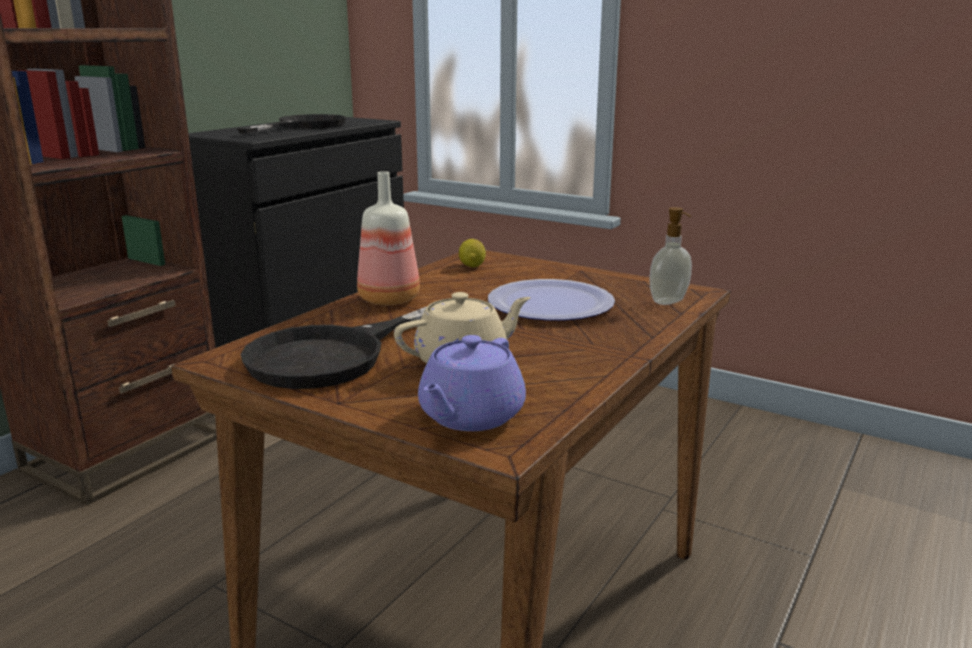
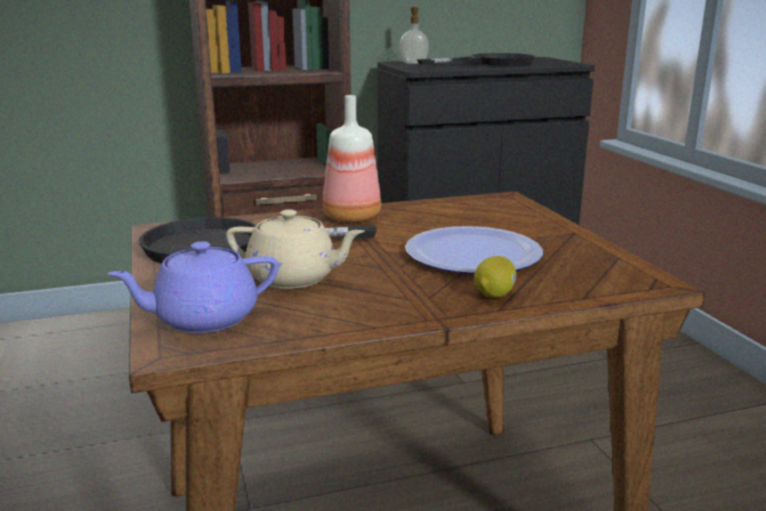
camera: 40 degrees right, 0 degrees up
lemon [459,239,486,267] -> lemon moved to [474,256,516,298]
soap dispenser [650,207,692,305] -> soap dispenser moved to [399,7,429,64]

